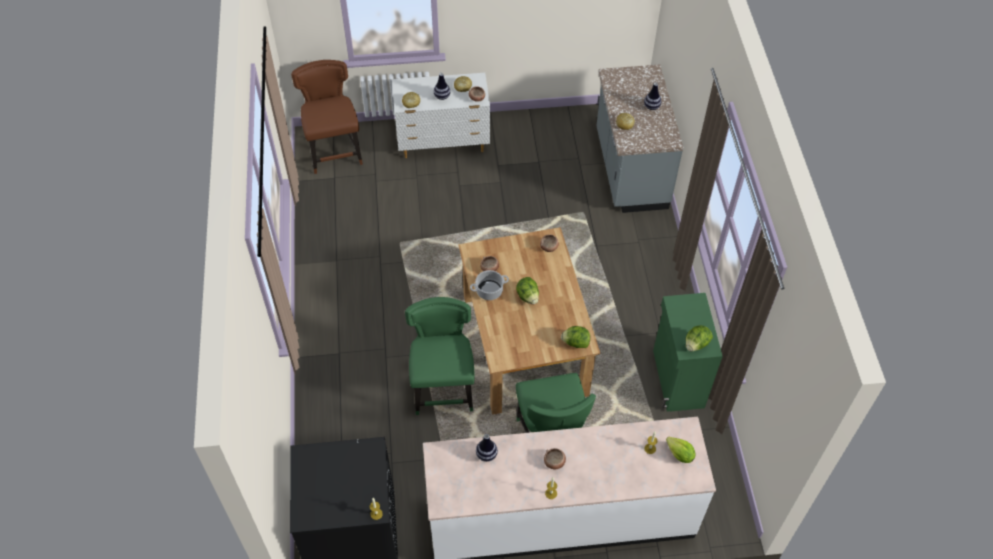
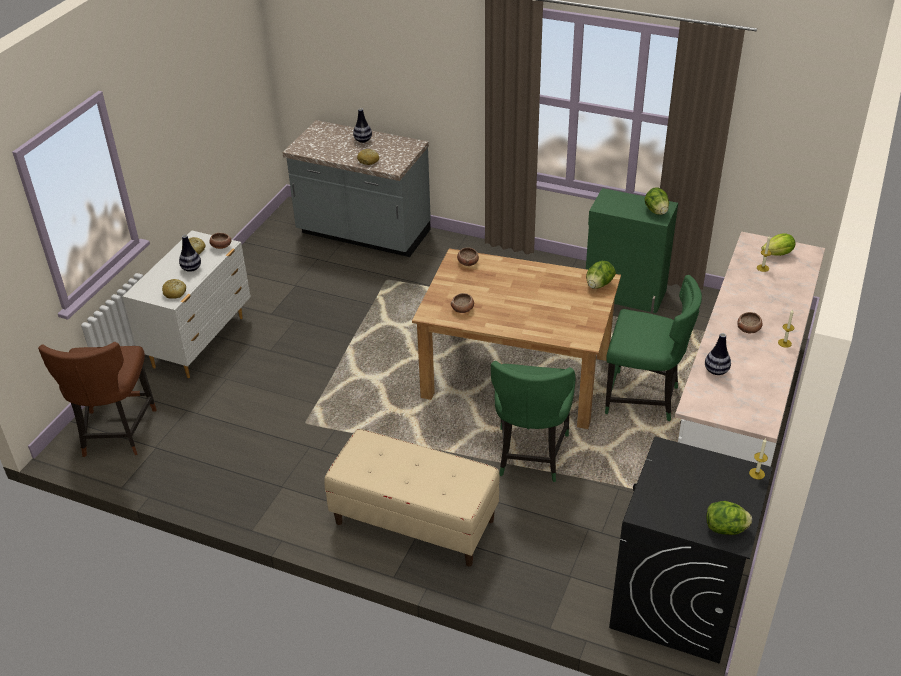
camera: 60 degrees left, 15 degrees down
brown chair [291,60,363,174] -> brown chair turned 105 degrees counterclockwise [38,342,157,457]
green chair [405,297,475,415] -> green chair turned 105 degrees counterclockwise [491,361,576,482]
cooking pot [470,270,509,300] -> none
lettuce [516,277,539,304] -> lettuce moved to [706,501,752,535]
none -> beige bench [324,429,500,566]

